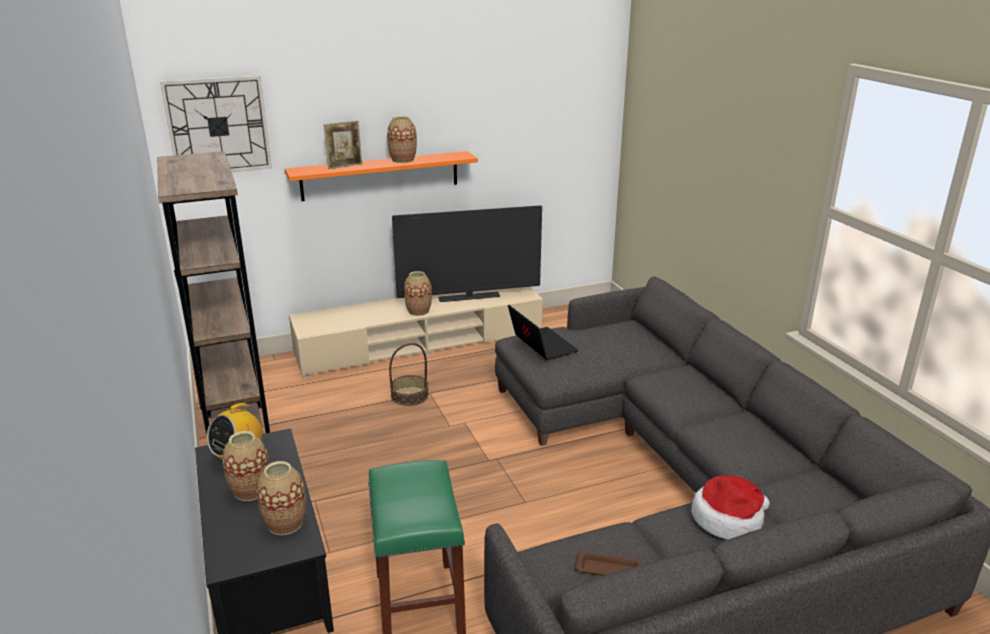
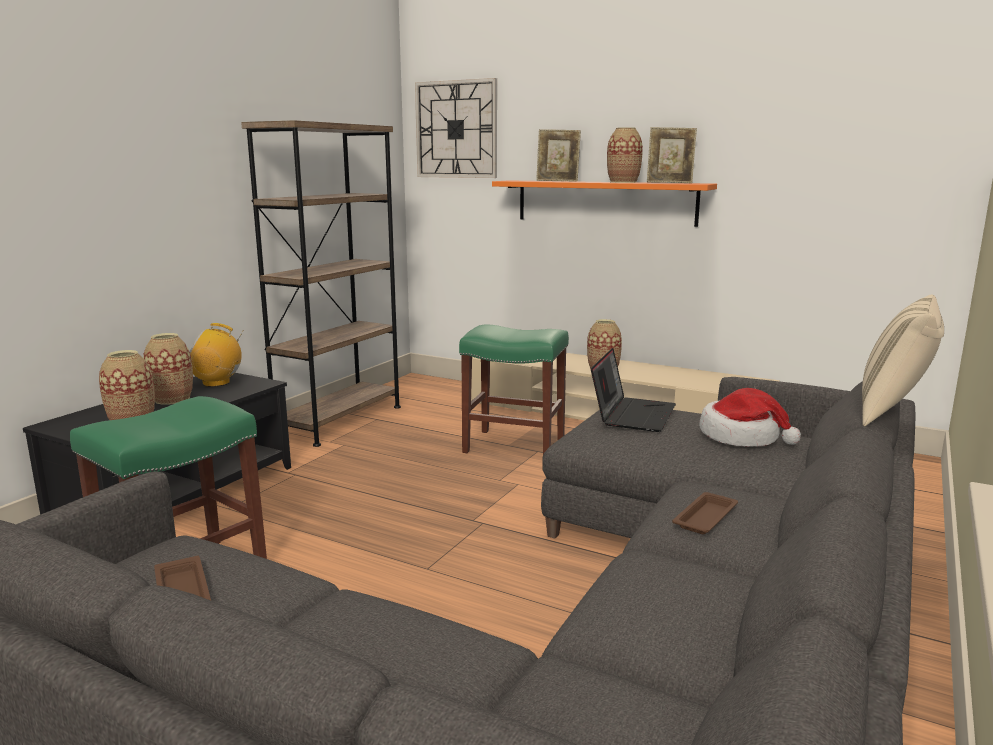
camera: 50 degrees right, 10 degrees down
basket [389,343,429,406] -> green stool [459,325,569,454]
television [392,205,542,302] -> none
hat [691,475,770,540] -> hat moved to [699,388,801,447]
none -> picture frame [647,127,697,183]
none -> brown tray [672,492,738,534]
none -> beige pillow [862,294,944,427]

